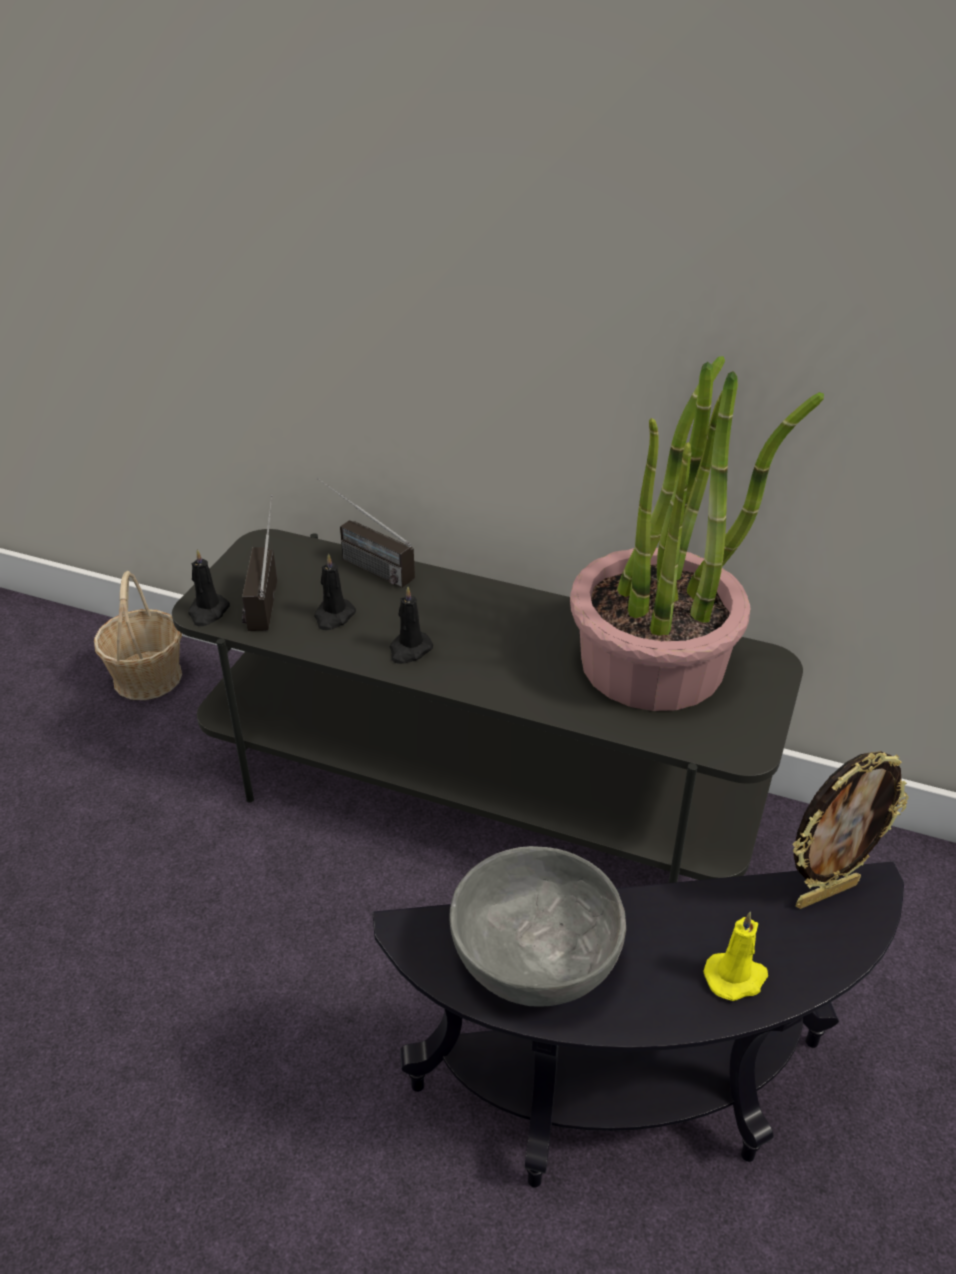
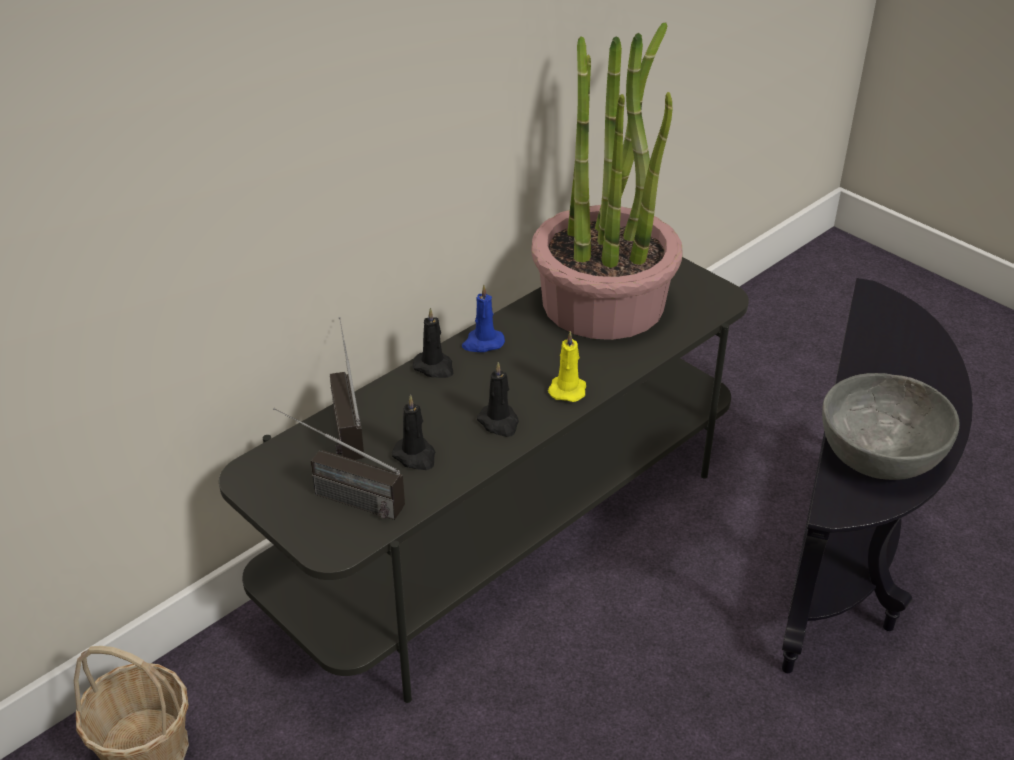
camera: 65 degrees left, 0 degrees up
black candle [188,549,230,626] -> black candle moved to [413,308,454,378]
radio [317,478,415,588] -> radio turned 105 degrees clockwise [330,317,364,460]
yellow candle [703,912,768,1001] -> yellow candle moved to [548,331,586,402]
picture frame [793,751,909,909] -> none
none -> blue candle [462,284,505,352]

